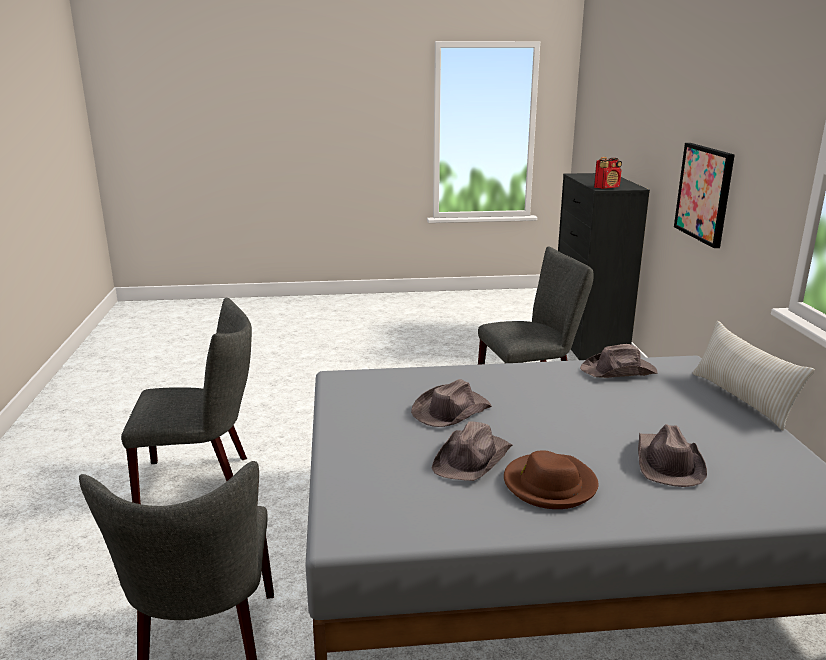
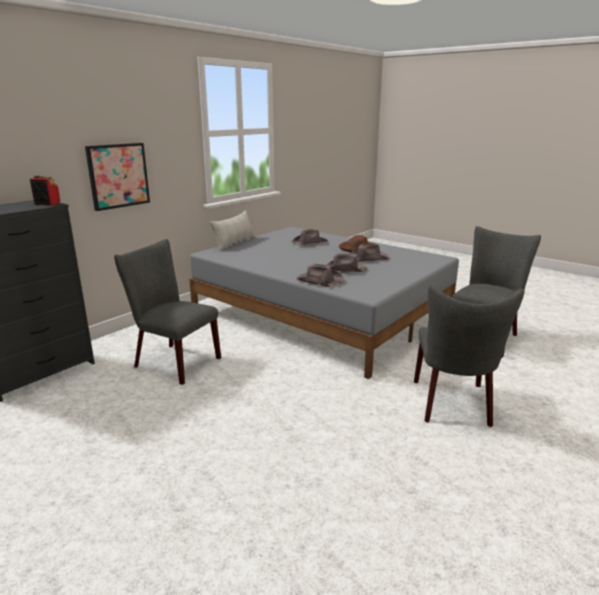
camera: 135 degrees left, 0 degrees up
grey chair [121,298,252,504] -> grey chair turned 120 degrees counterclockwise [414,285,525,427]
brown hat [580,344,658,378] -> brown hat moved to [297,264,344,287]

